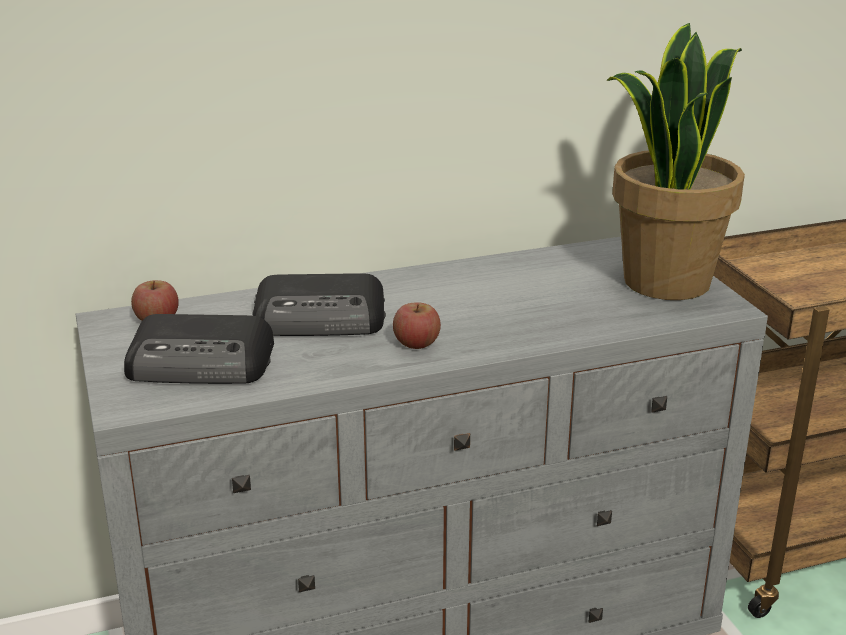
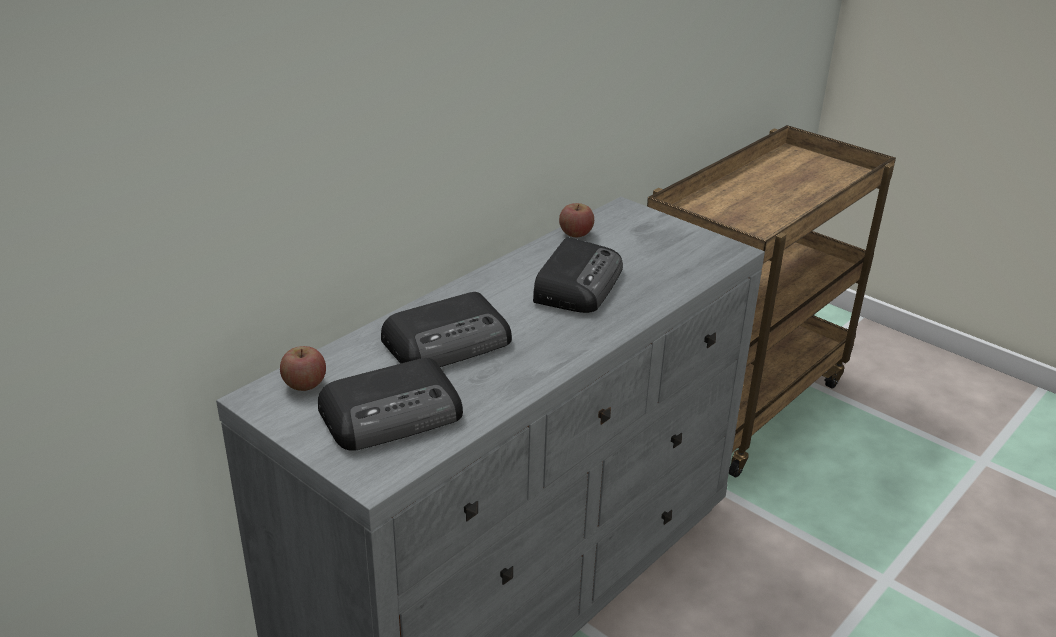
camera: 30 degrees left, 5 degrees up
apple [393,302,441,349] -> apple moved to [559,203,594,237]
potted plant [607,23,745,300] -> none
none -> radio [533,237,623,313]

